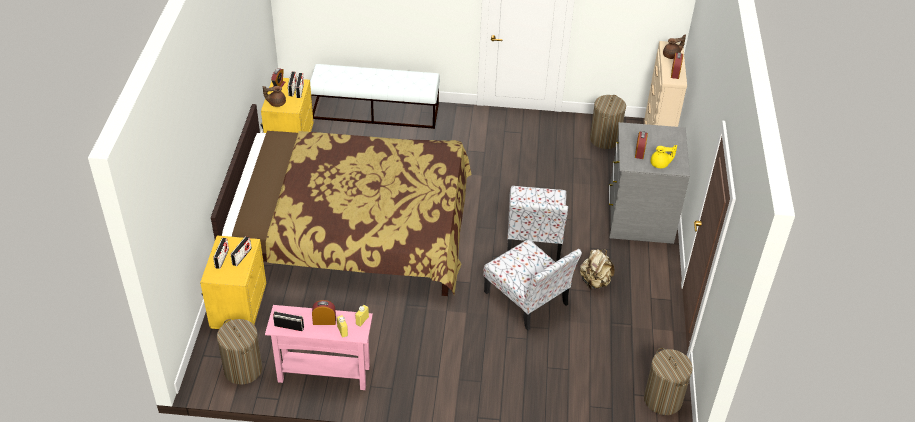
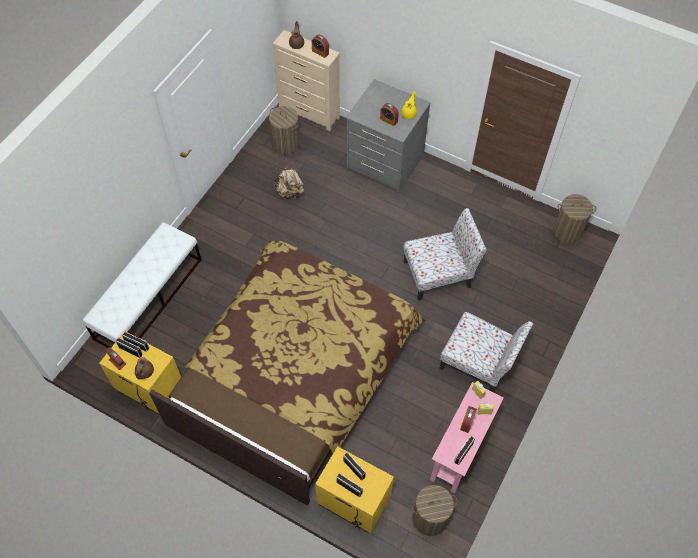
camera: 65 degrees left, 15 degrees up
chair [507,186,568,261] -> chair moved to [439,312,533,393]
beige backpack [580,249,614,290] -> beige backpack moved to [274,166,304,199]

